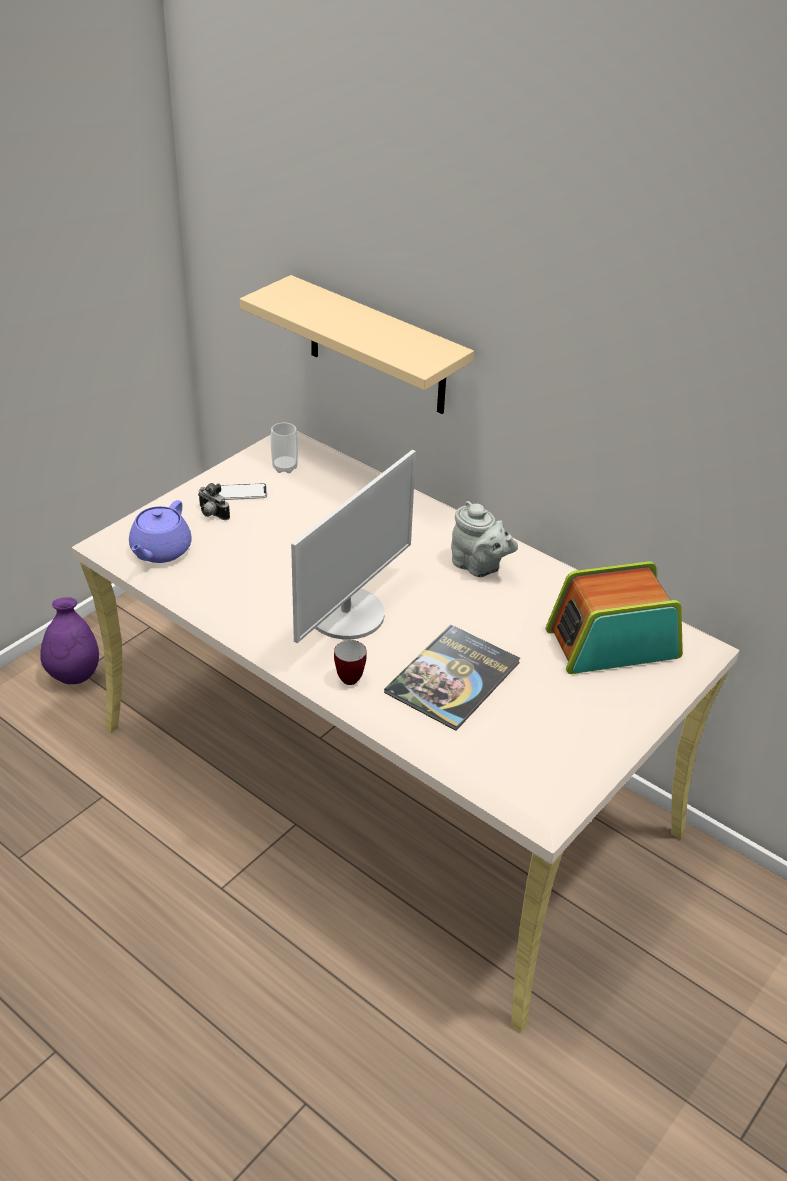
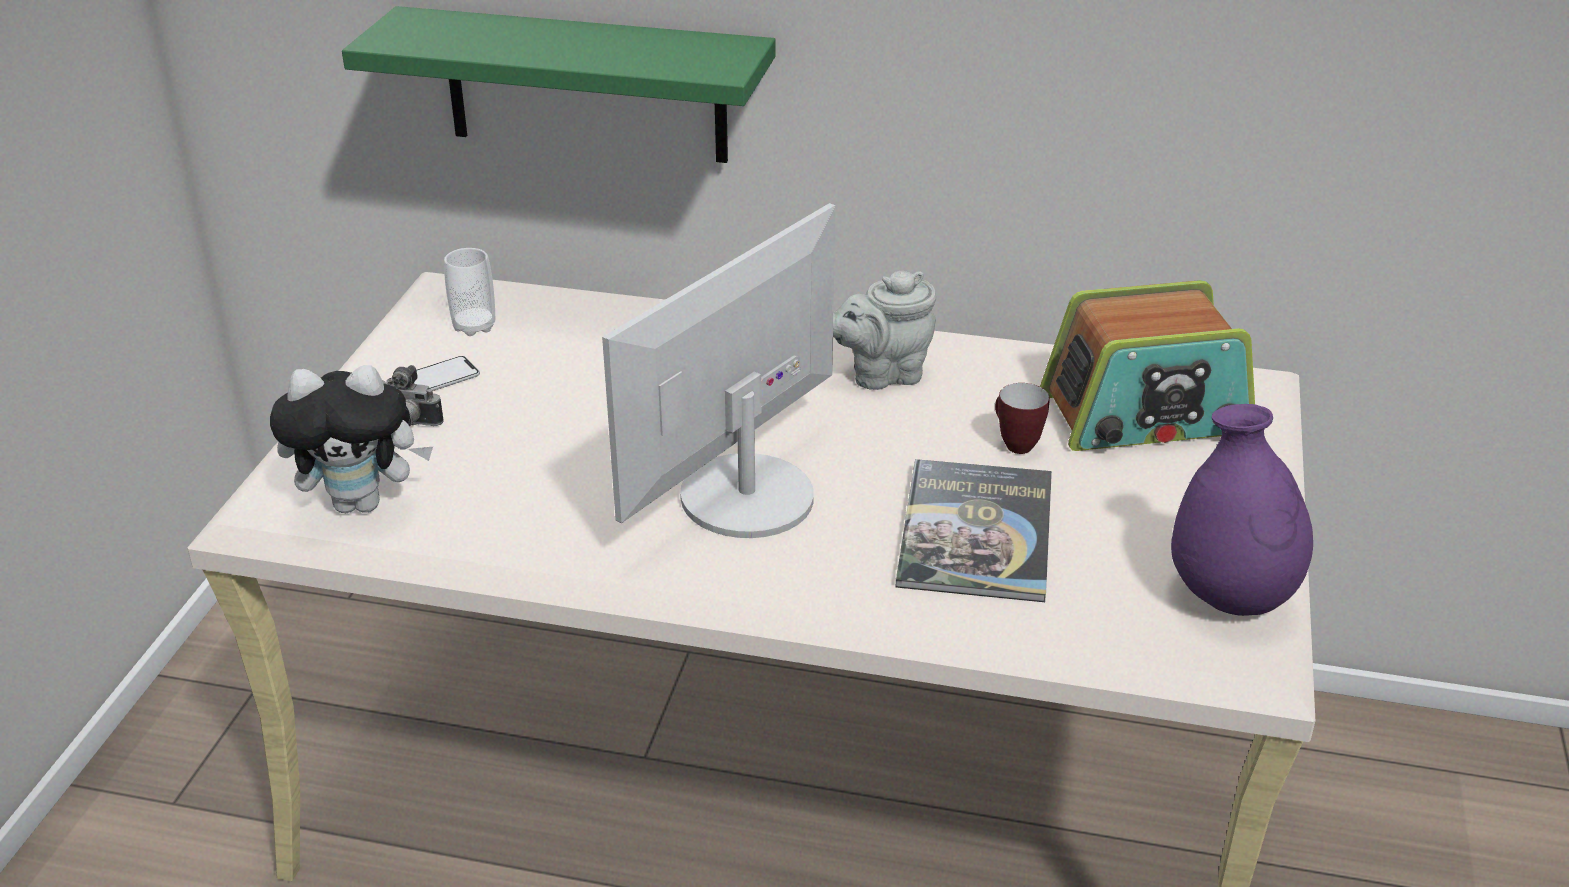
camera: 25 degrees left, 5 degrees down
purple vase [40,597,99,684] -> purple vase moved to [1171,404,1313,616]
purple teapot [129,500,192,563] -> plush toy [270,365,433,513]
beige shelf [240,275,474,414] -> green shelf [342,6,776,163]
monitor [291,450,416,643] -> monitor turned 150 degrees counterclockwise [602,203,835,538]
mug [334,640,367,685] -> mug moved to [995,383,1050,454]
grey teapot [451,501,518,577] -> grey teapot turned 150 degrees clockwise [833,271,936,390]
radio [546,561,683,674] -> radio turned 150 degrees counterclockwise [1040,280,1255,451]

